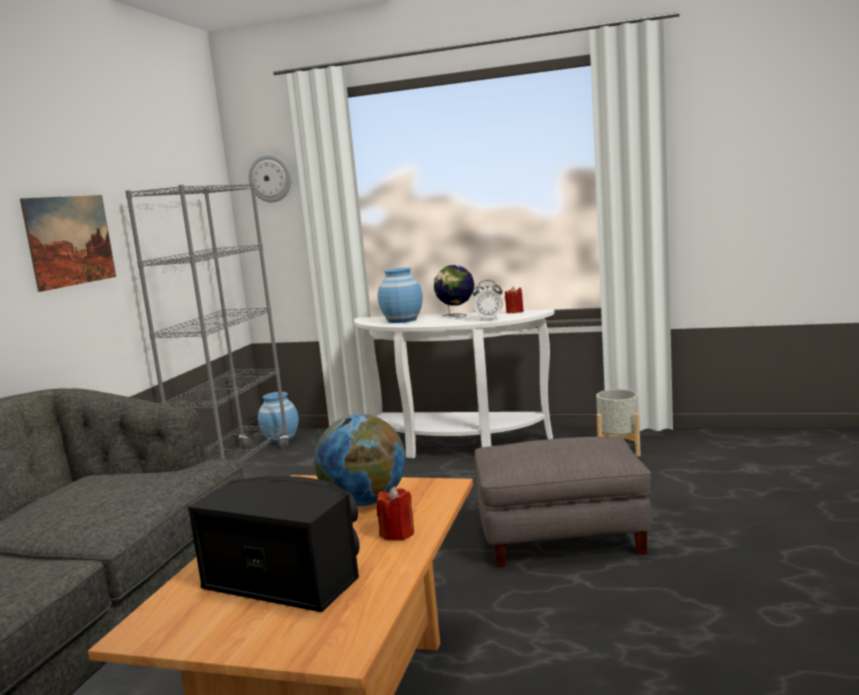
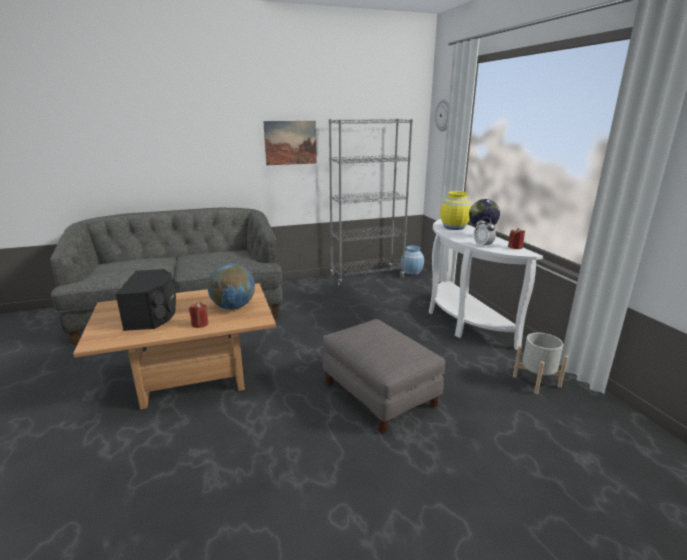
camera: 55 degrees right, 10 degrees up
blue vase [378,268,423,323] -> yellow vase [440,191,472,230]

